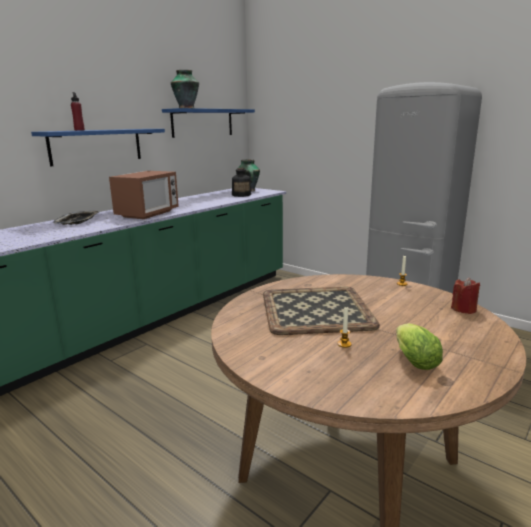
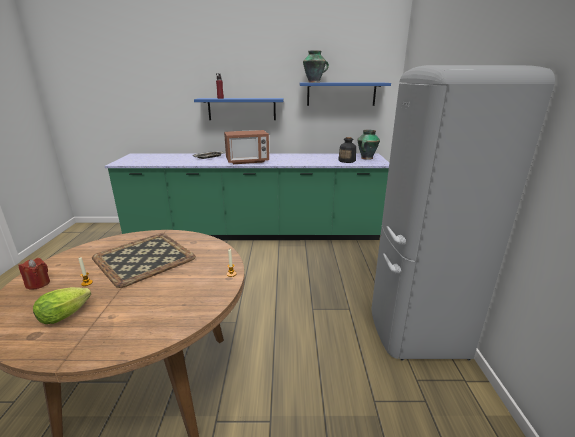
camera: 50 degrees right, 5 degrees up
red candle [451,278,480,314] -> red candle moved to [18,258,50,290]

